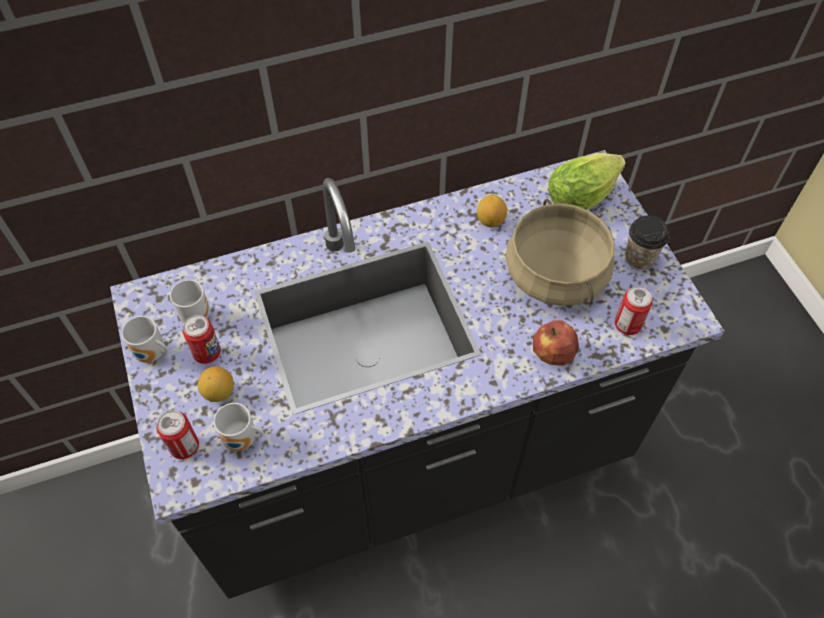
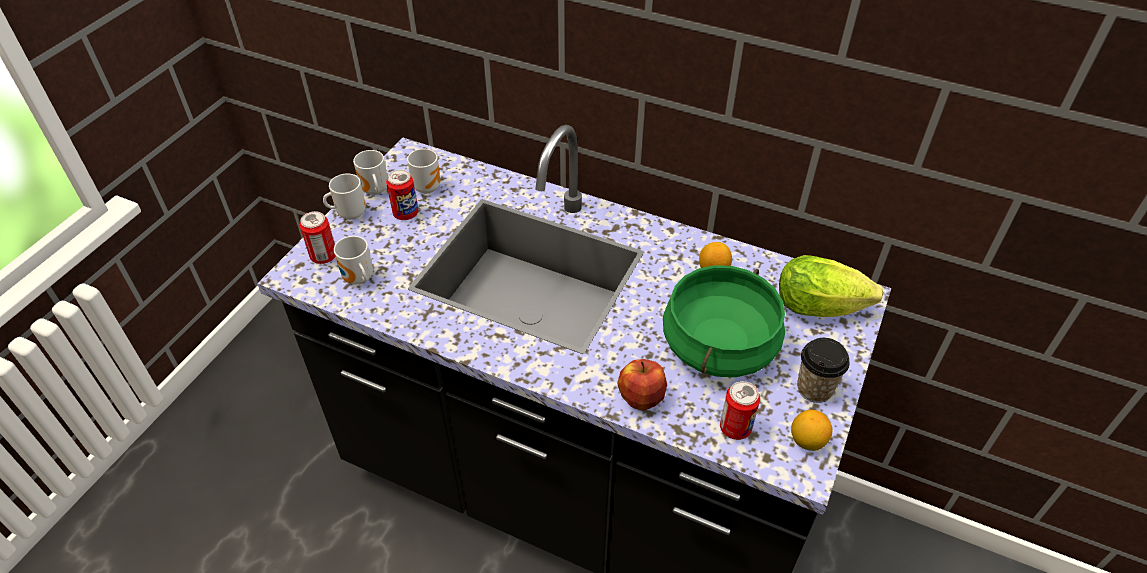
camera: 45 degrees right, 10 degrees down
lemon [198,366,234,402] -> lemon moved to [791,410,832,451]
beige cooking pot [505,199,615,306] -> green cooking pot [663,265,785,377]
none -> mug [323,174,366,220]

